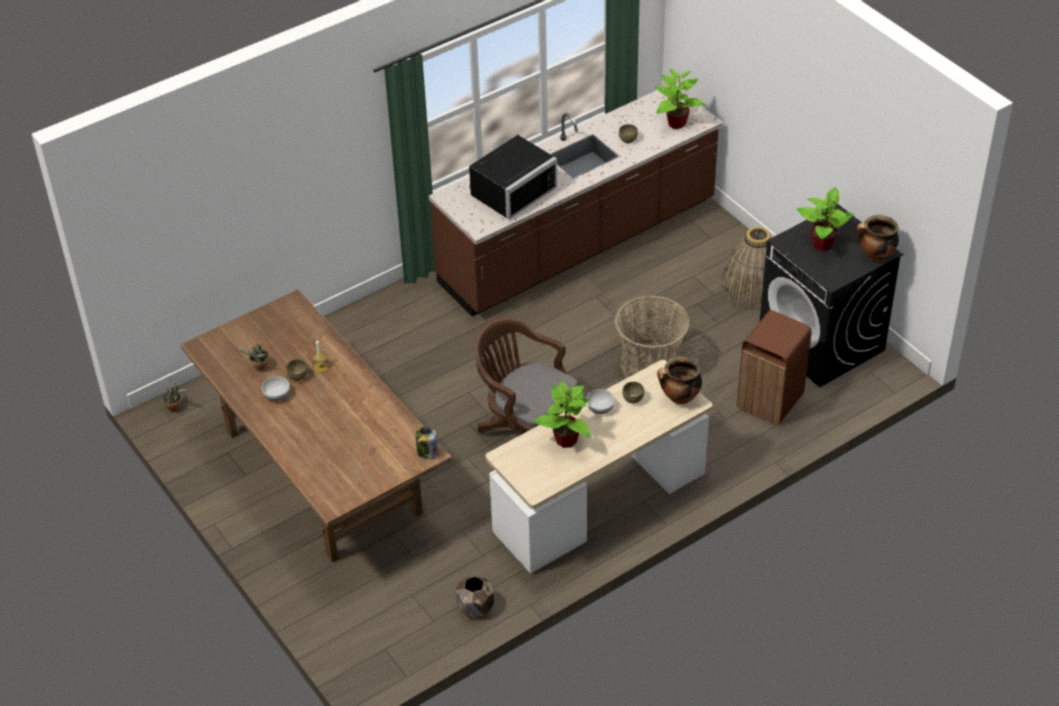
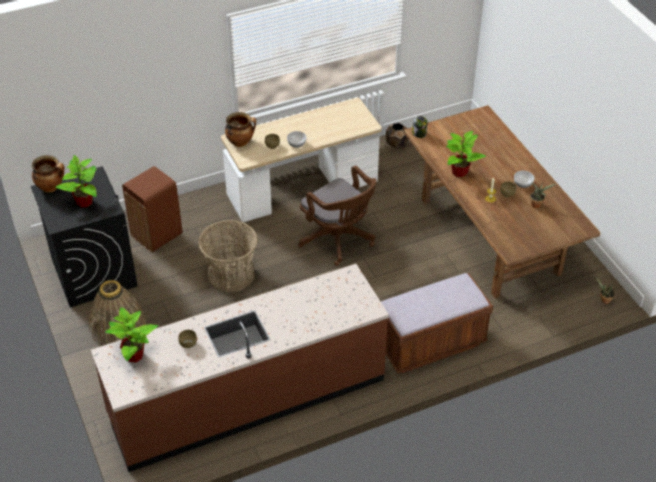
camera: 170 degrees left, 0 degrees up
black microwave [469,135,557,219] -> none
potted plant [532,380,590,448] -> potted plant moved to [446,131,486,177]
none -> brown bench [381,273,493,373]

